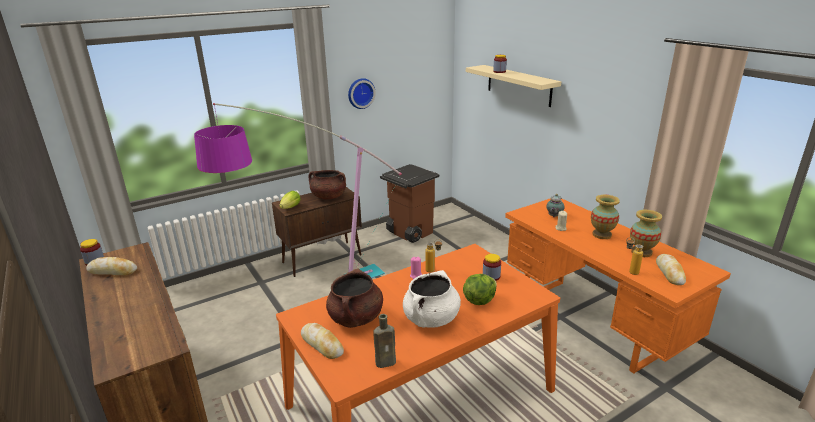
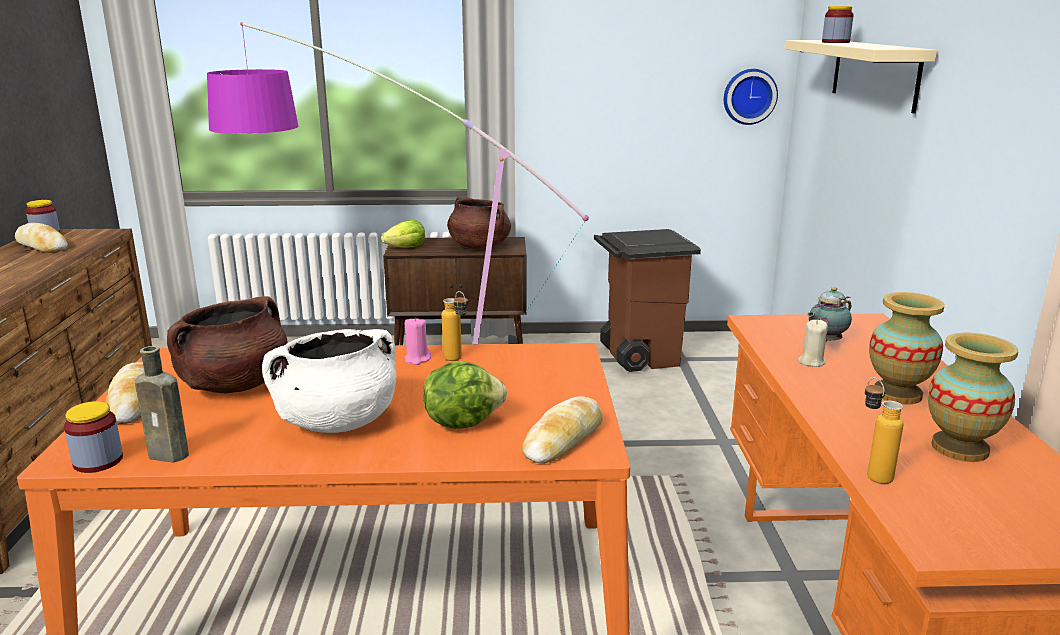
camera: 30 degrees right, 5 degrees down
wall clock [348,78,376,109] -> wall clock moved to [724,69,778,125]
jar [483,254,501,281] -> jar moved to [64,401,123,473]
bread [656,254,686,285] -> bread moved to [522,396,603,464]

